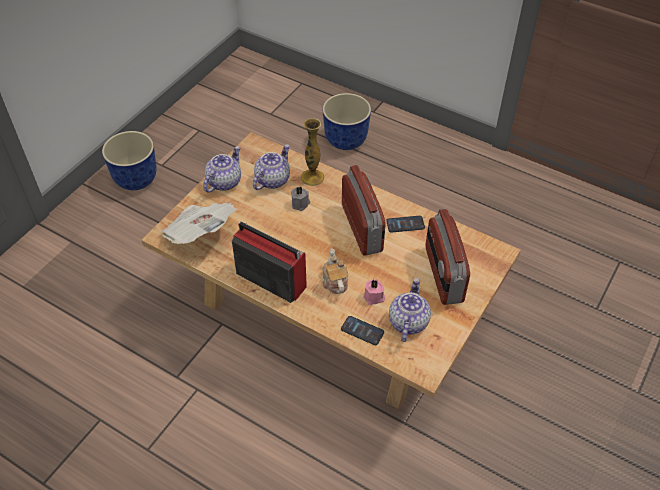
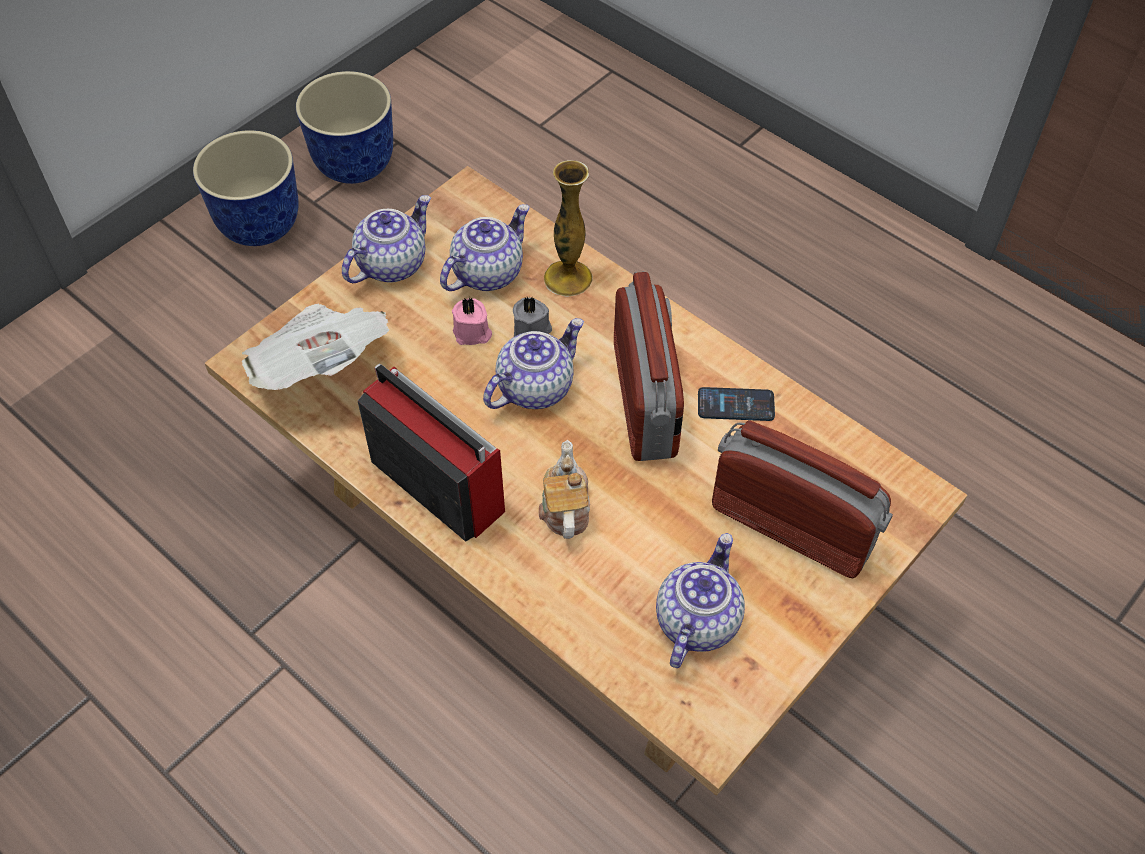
camera: 10 degrees right, 5 degrees up
planter [322,93,371,150] -> planter moved to [296,71,393,184]
phone [341,316,384,345] -> none
pink candle [363,279,385,305] -> pink candle moved to [452,297,492,345]
radio [425,209,470,305] -> radio turned 120 degrees clockwise [712,420,893,578]
none -> teapot [483,318,584,409]

